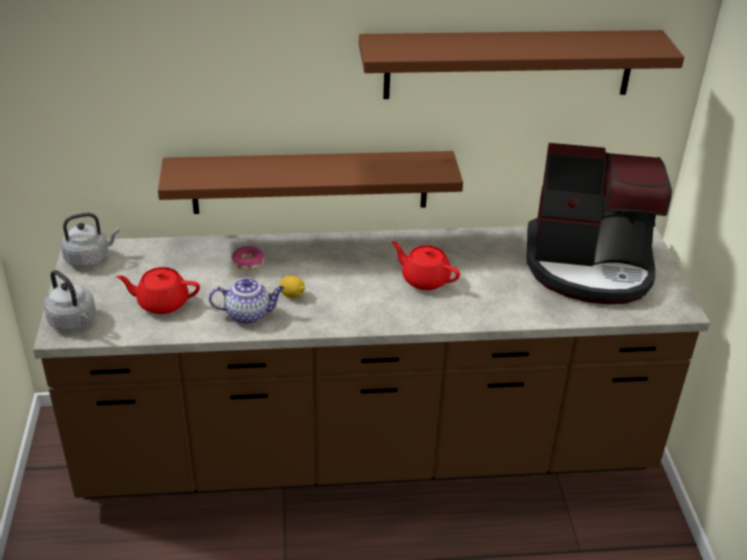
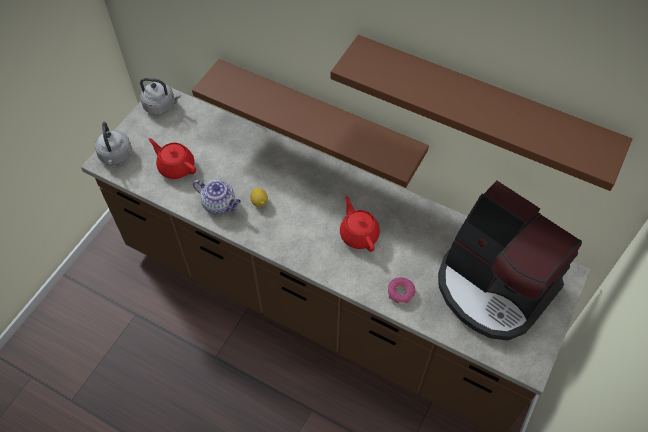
camera: 35 degrees right, 20 degrees up
donut [231,246,264,270] -> donut moved to [388,277,416,304]

